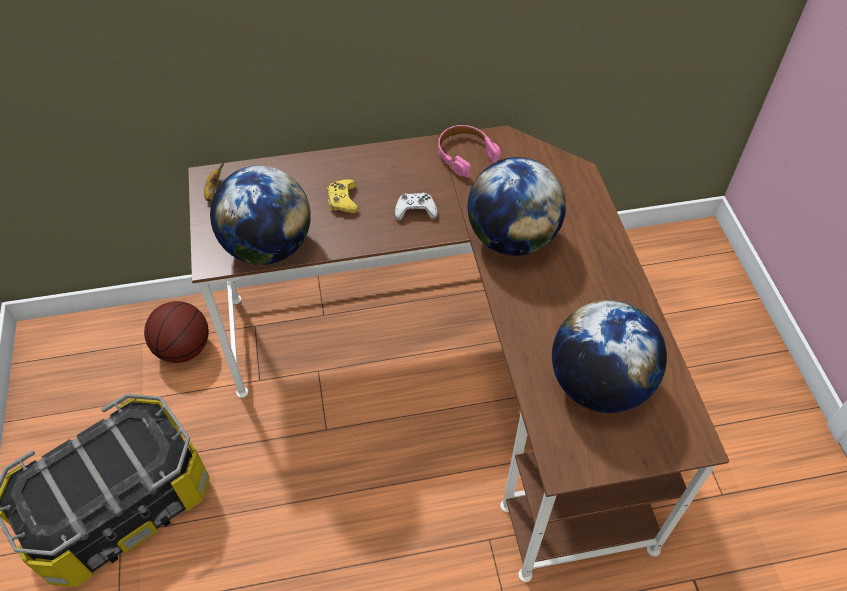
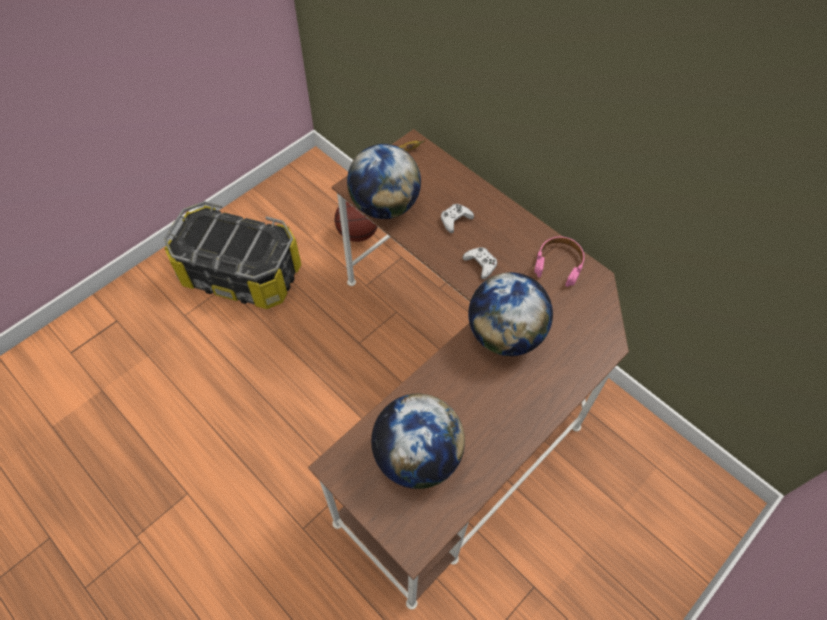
camera: 55 degrees right, 5 degrees up
yellow game controller [327,179,359,213] -> white game controller [441,204,474,233]

